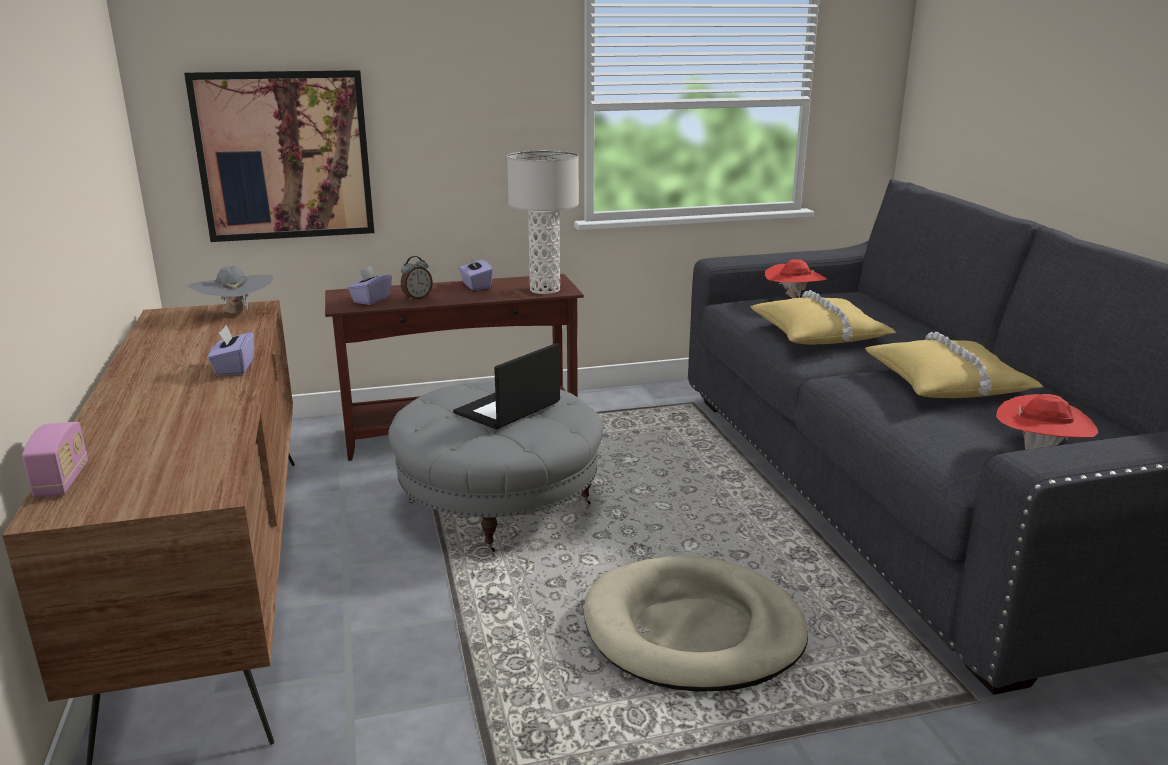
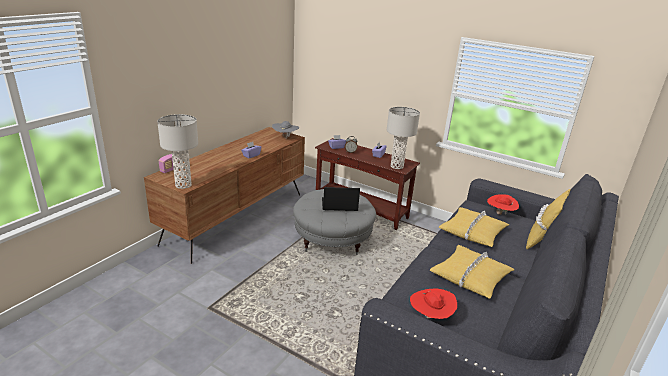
camera: 45 degrees right, 5 degrees up
picture [184,70,374,242] -> none
beige dog bed [584,556,808,692] -> none
none -> white table lamp [157,114,198,189]
none -> yellow pillow [526,189,571,249]

